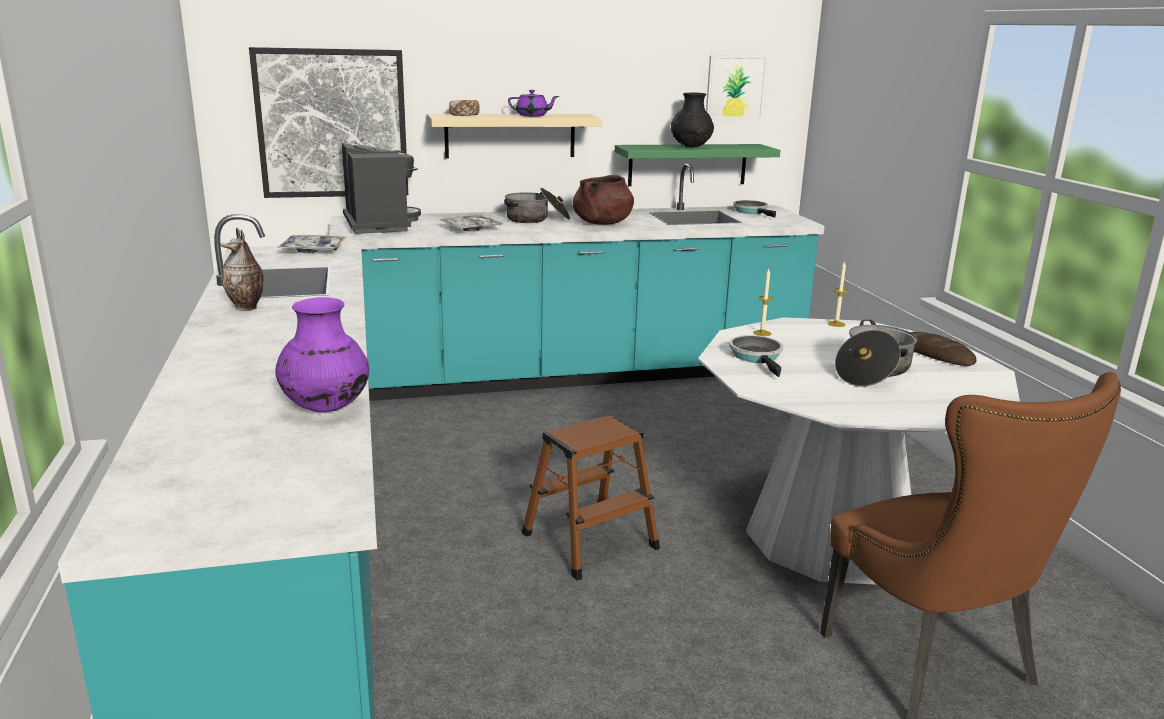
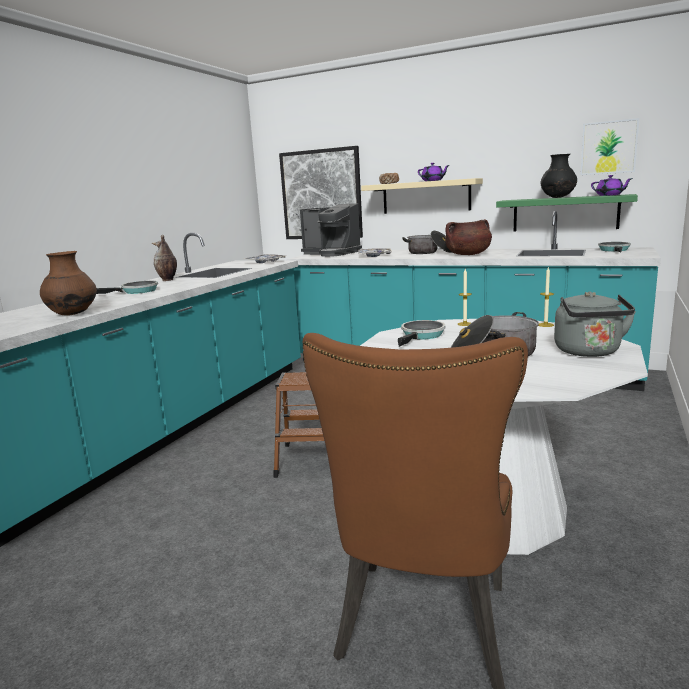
camera: 40 degrees right, 5 degrees down
purple vase [275,297,369,413] -> brown vase [40,251,97,316]
coffee machine [342,143,421,234] -> coffee machine turned 105 degrees clockwise [300,203,362,257]
bread [911,332,976,366] -> grey kettle [554,291,636,357]
none -> frying pan [96,281,158,294]
none -> purple teapot [591,175,633,196]

